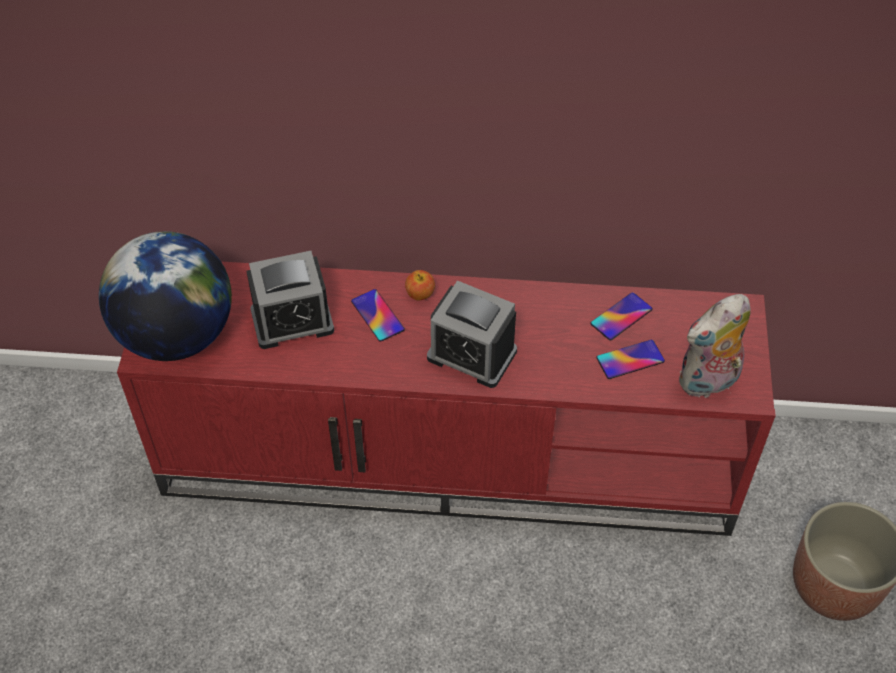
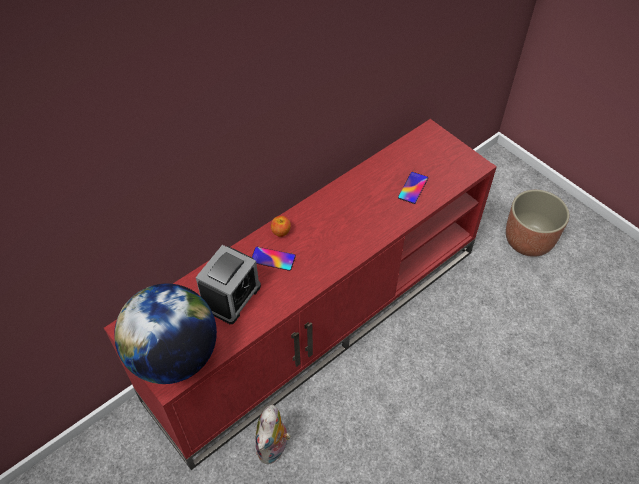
camera: 45 degrees left, 0 degrees up
alarm clock [427,281,517,388] -> none
phone [591,292,652,340] -> none
plush toy [679,294,751,398] -> plush toy moved to [256,405,291,464]

